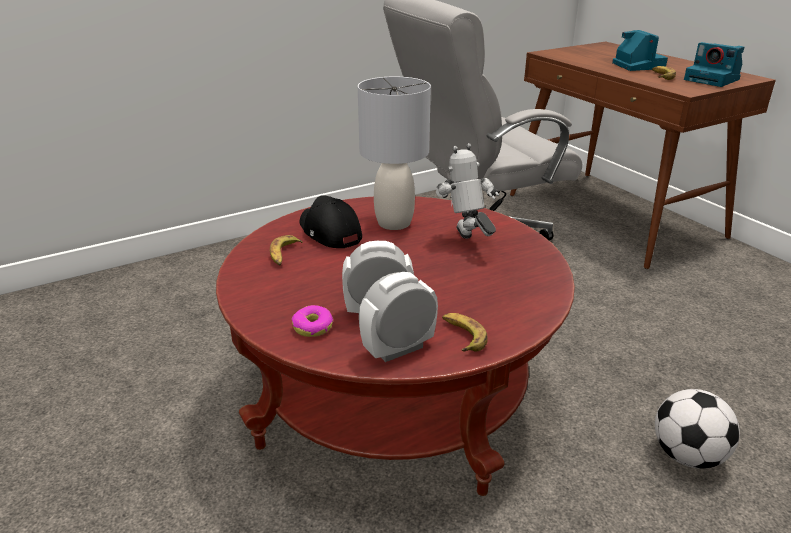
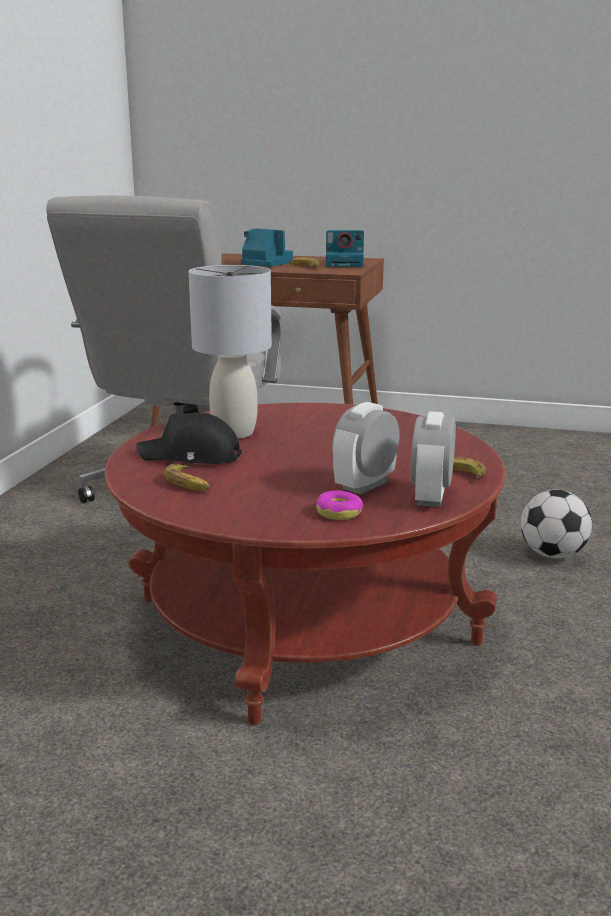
camera: 45 degrees left, 10 degrees down
toy robot [436,143,499,239] -> none

